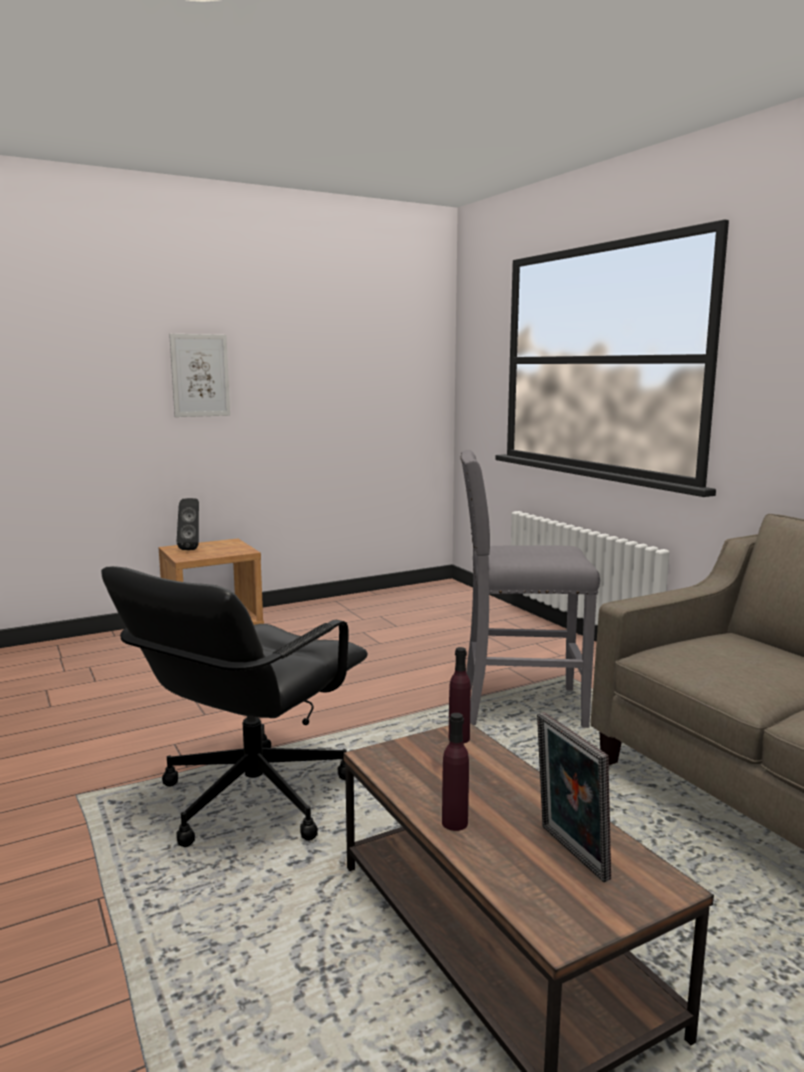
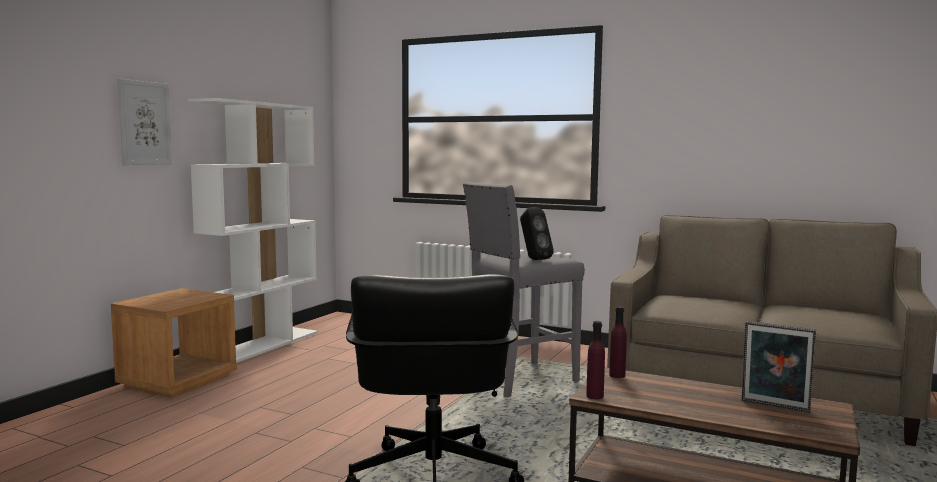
camera: 35 degrees left, 5 degrees down
black speaker [177,498,199,550] -> black speaker moved to [520,207,554,260]
purple bottle [442,713,469,831] -> purple bottle moved to [586,321,605,399]
none -> white bookcase [188,98,318,363]

